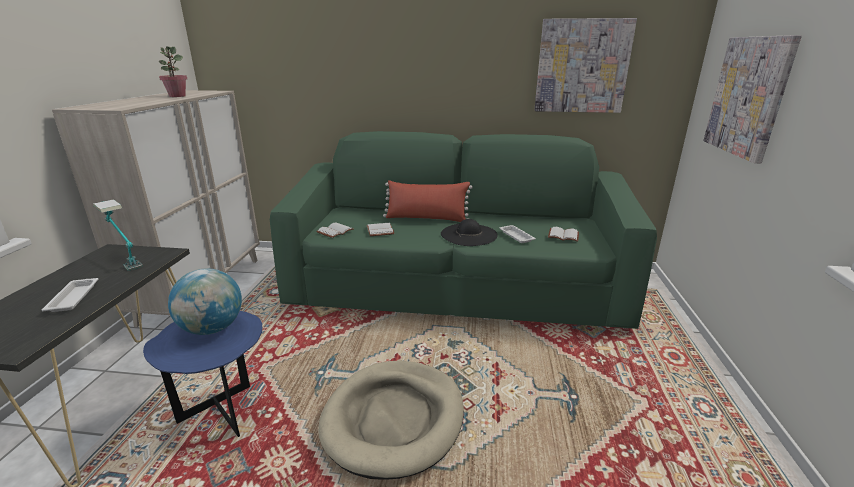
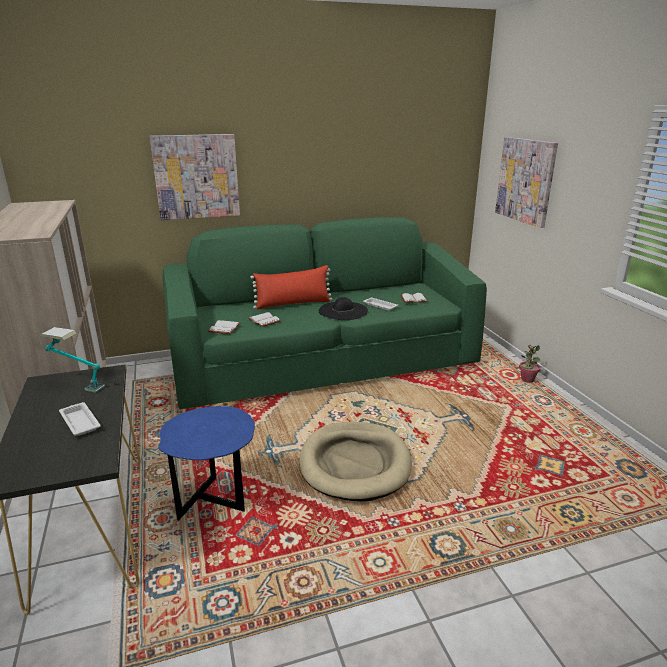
camera: 25 degrees left, 0 degrees up
potted plant [159,46,187,97] -> potted plant moved to [519,344,541,383]
globe [168,268,242,335] -> none
picture [534,18,637,113] -> picture moved to [150,134,240,220]

